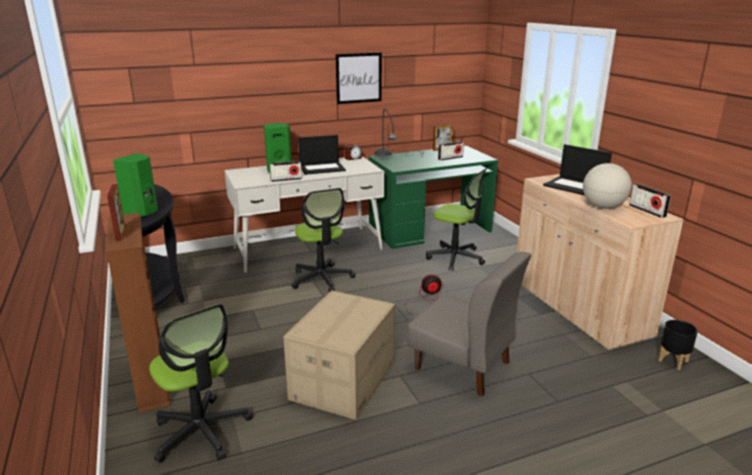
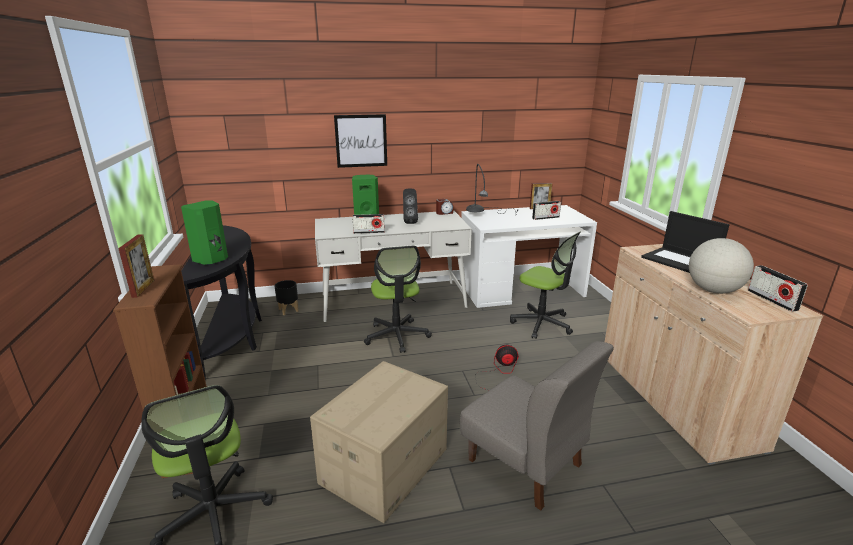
camera: 10 degrees right, 0 degrees up
laptop [298,135,346,175] -> black speaker [403,189,418,224]
picture [336,52,382,104] -> picture moved to [334,114,387,168]
green desk [369,146,498,249] -> white desk [459,205,597,308]
black planter [658,320,698,370] -> black planter moved to [274,280,299,315]

